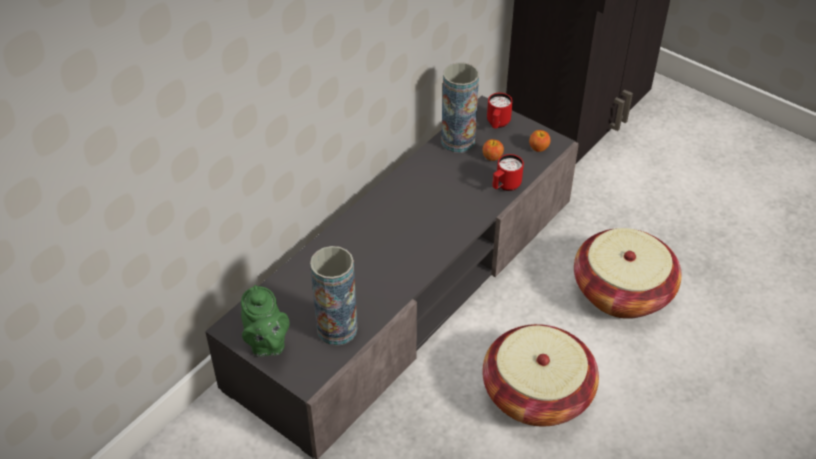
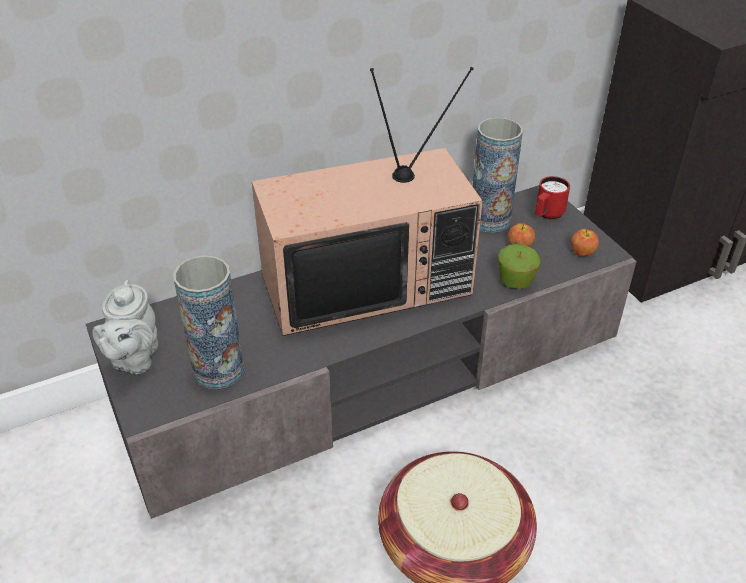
camera: 25 degrees right, 5 degrees down
green teapot [241,285,289,357] -> grey teapot [92,280,159,374]
red mug [492,154,524,191] -> apple [498,244,541,289]
basket [574,228,682,319] -> none
none -> television [252,67,483,336]

